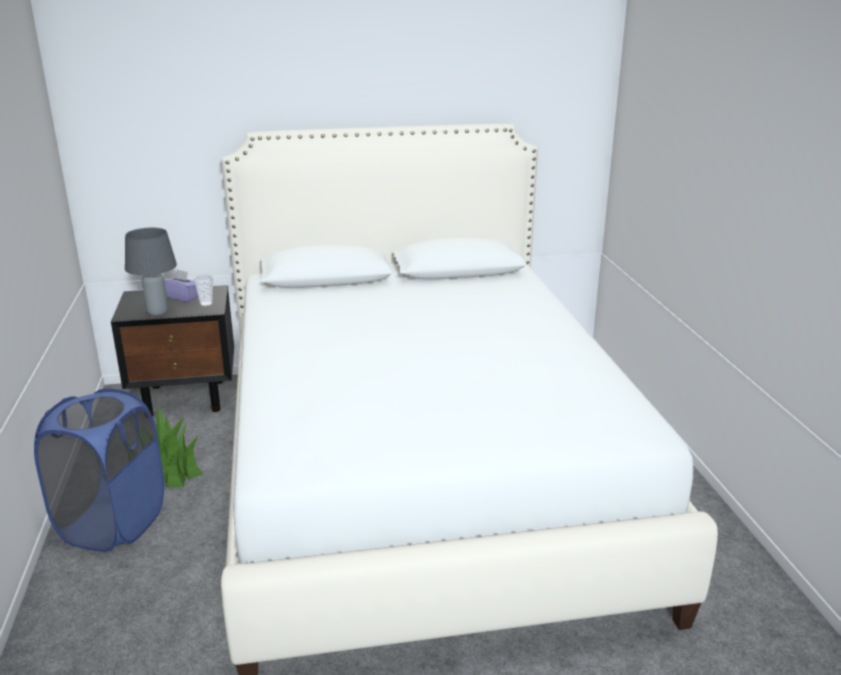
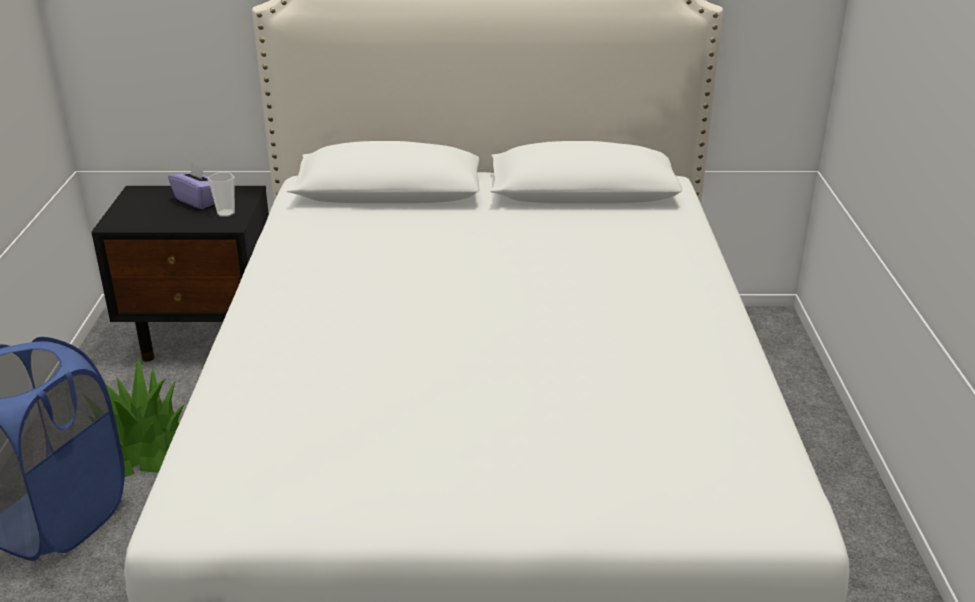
camera: 10 degrees right, 5 degrees up
grey table lamp [125,228,177,316] -> none

